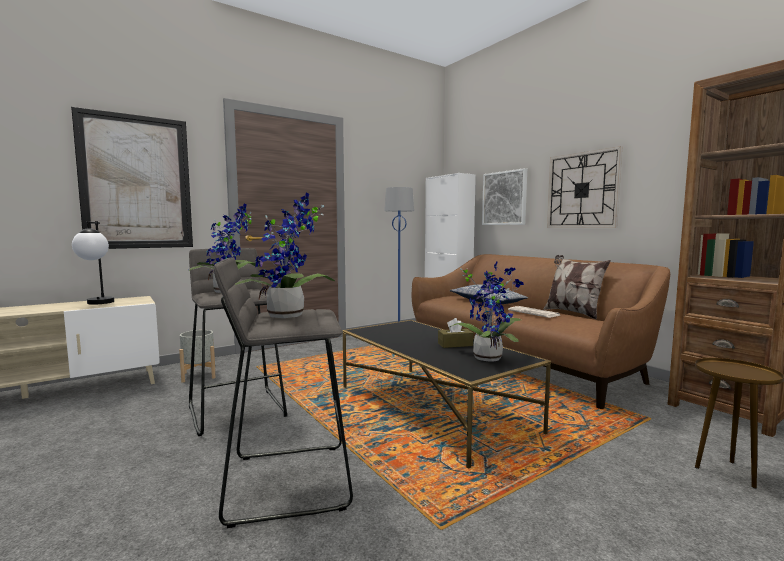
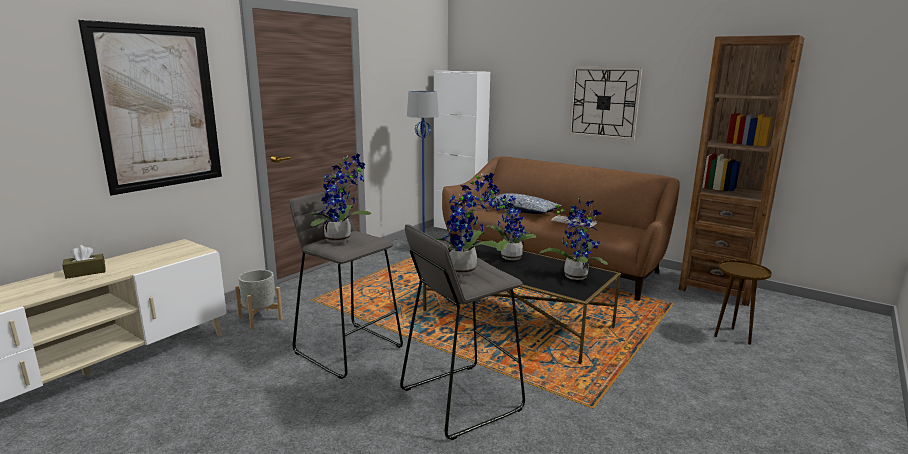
camera: 20 degrees left, 10 degrees up
table lamp [72,221,114,305] -> none
brown tissue box [438,318,474,348] -> brown tissue box moved to [63,245,106,279]
picture [482,168,527,225] -> none
pillow [543,255,611,319] -> none
none -> potted plant [488,189,536,260]

